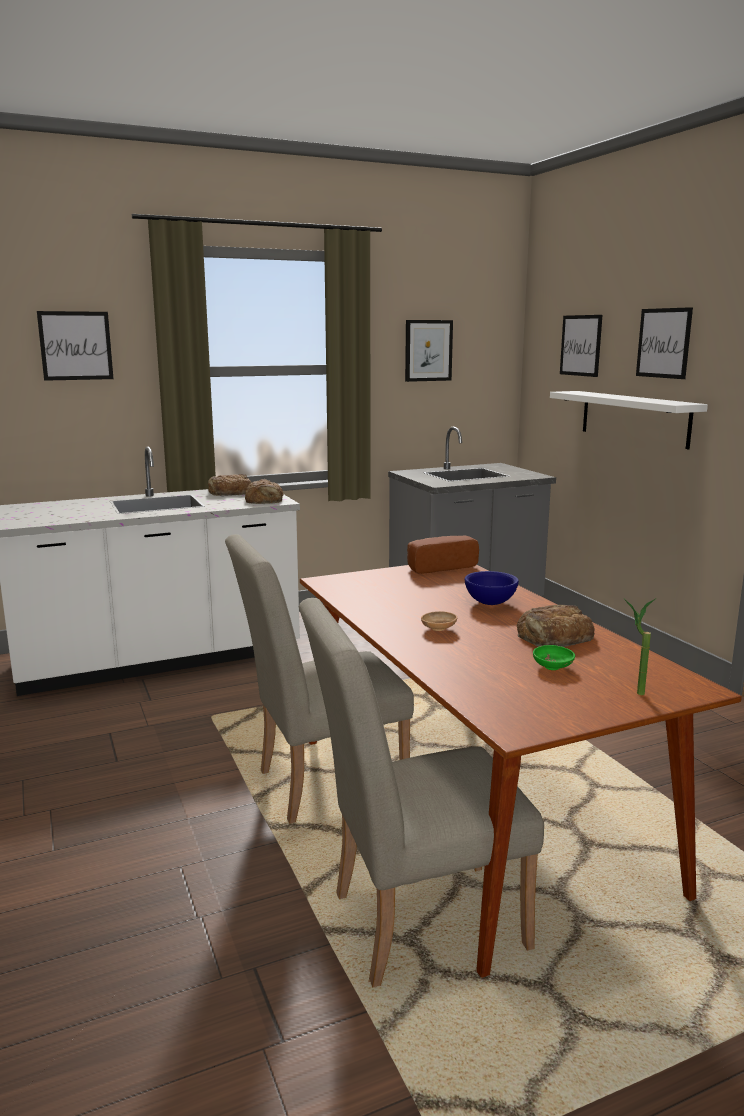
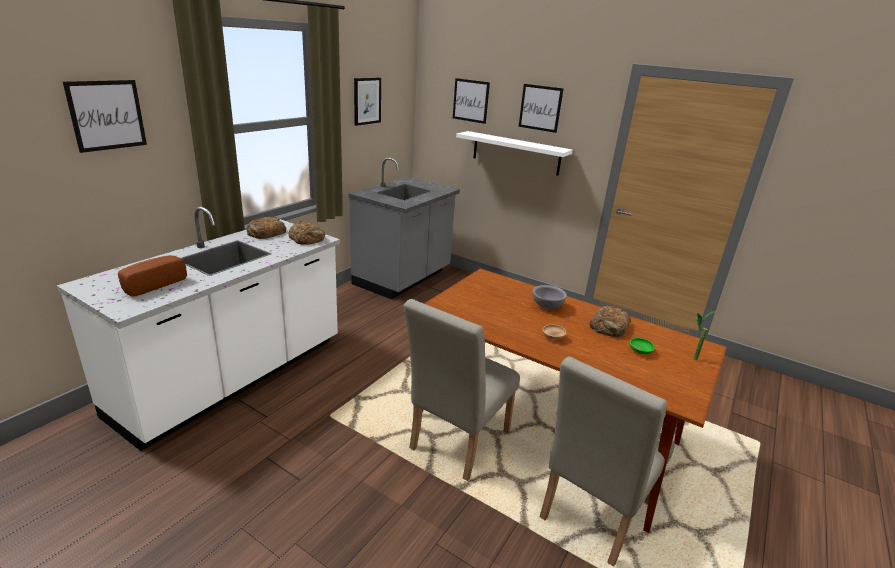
camera: 35 degrees left, 10 degrees up
bread [407,536,479,574] -> bread moved to [118,255,187,297]
blue bowl [465,571,519,605] -> grey bowl [533,285,567,309]

